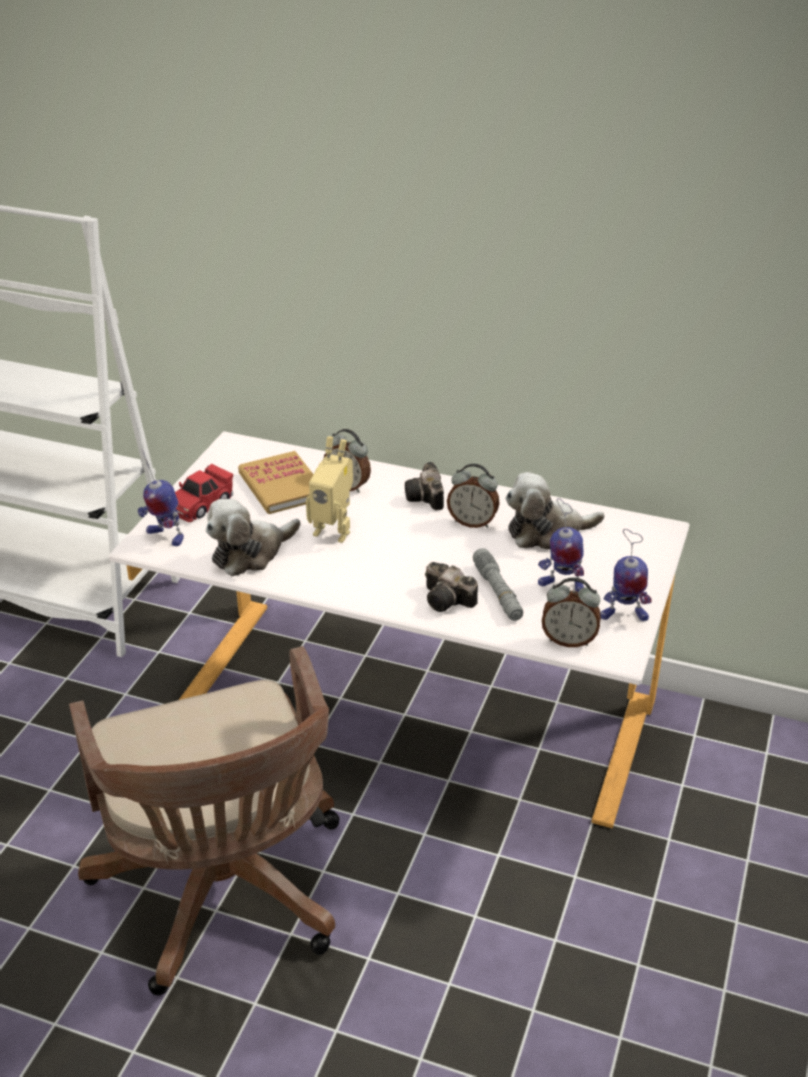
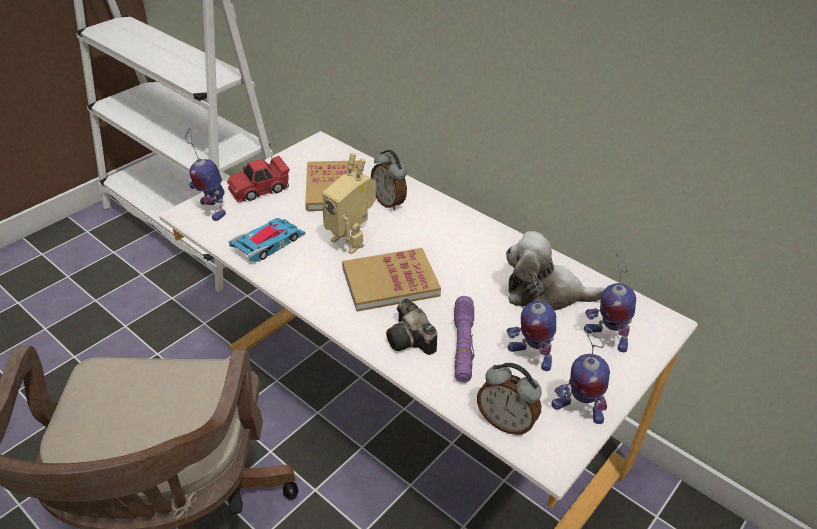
camera: 20 degrees right, 5 degrees up
plush toy [206,499,300,576] -> toy car [229,218,305,262]
camera [405,462,444,510] -> none
alarm clock [447,464,500,528] -> none
grey flashlight [473,548,523,621] -> purple flashlight [454,296,475,383]
none -> book [342,248,441,312]
none -> toy robot [584,254,636,352]

